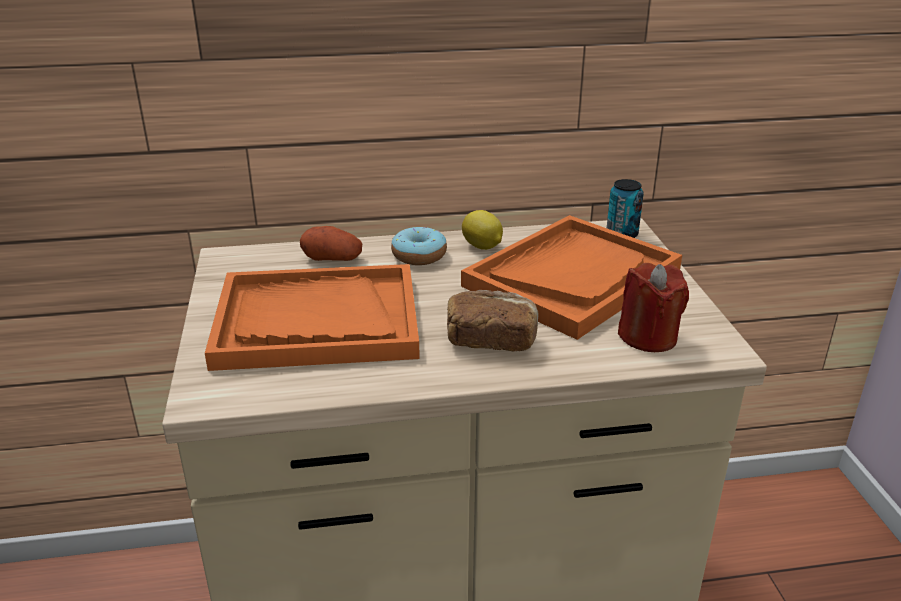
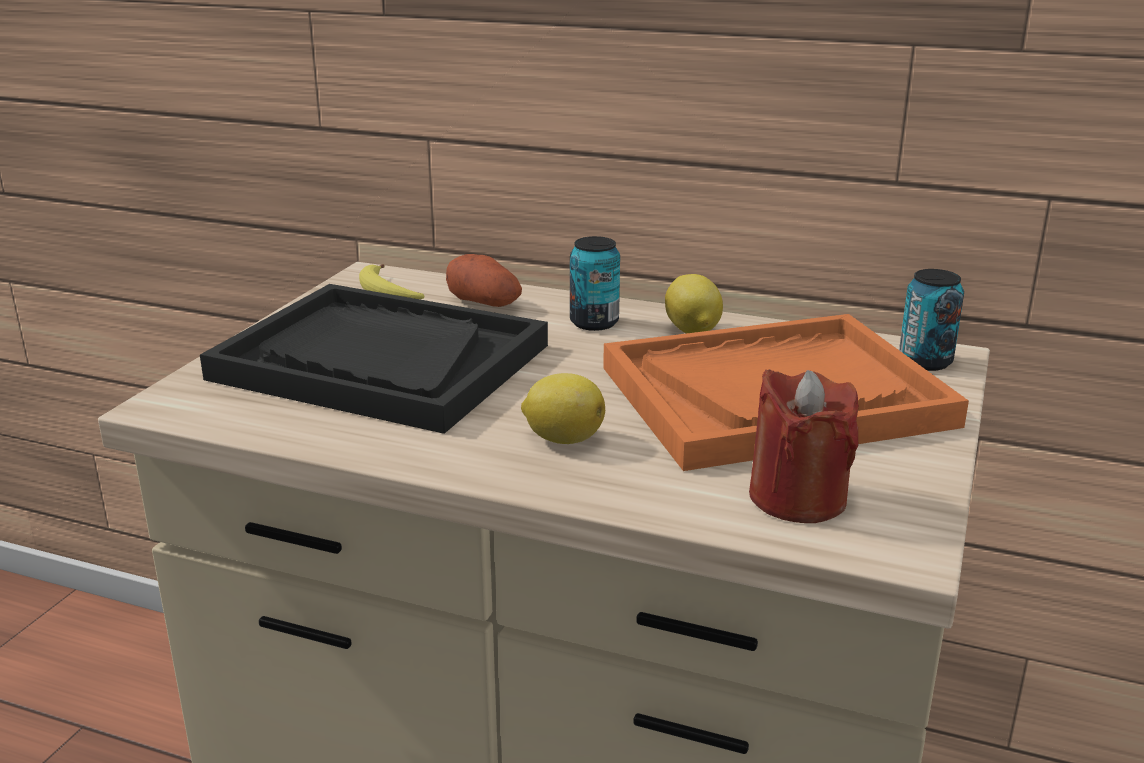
camera: 30 degrees right, 5 degrees down
orange tray [205,264,420,371] -> black tray [200,284,548,434]
donut [391,227,447,265] -> can [570,236,620,331]
bread [447,290,539,351] -> lemon [521,373,605,444]
none -> banana [359,264,424,299]

